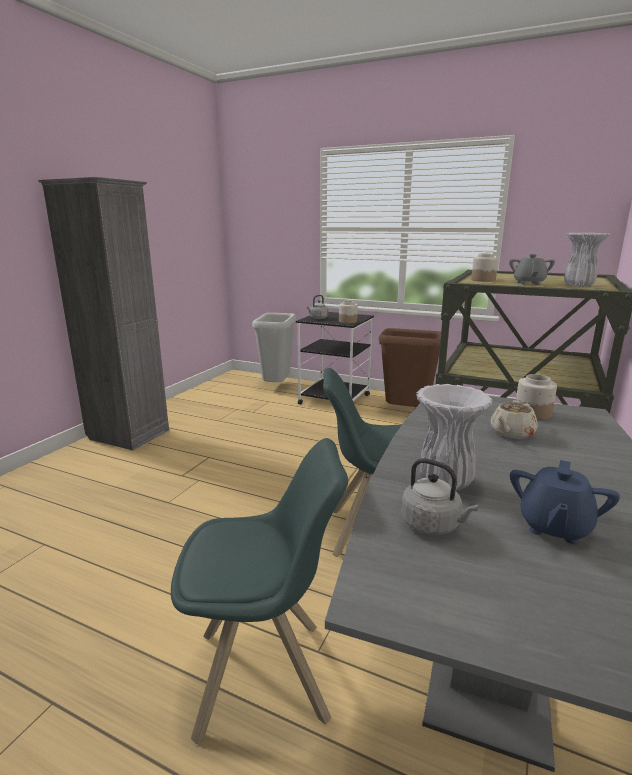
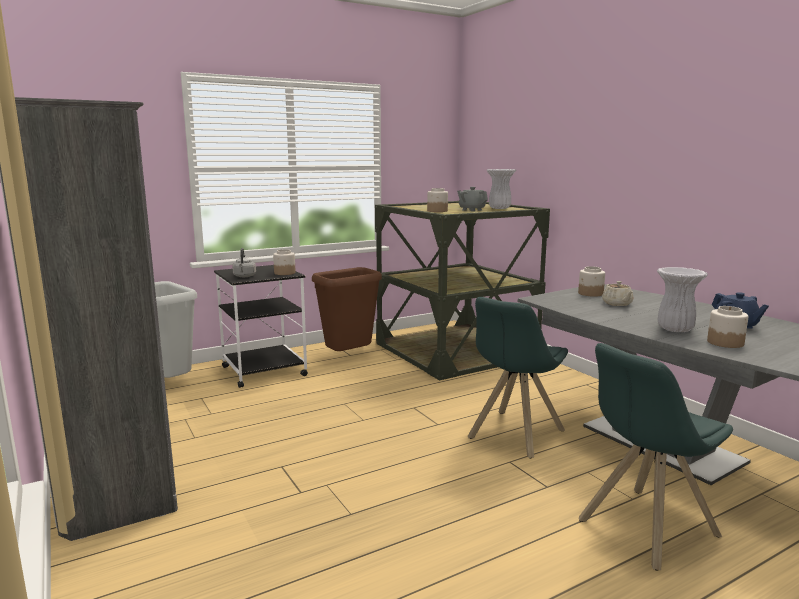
camera: 55 degrees left, 5 degrees down
turquoise chair [171,438,348,744] -> turquoise chair turned 150 degrees counterclockwise [579,343,733,571]
grey kettle [401,458,478,535] -> jar [707,306,748,348]

